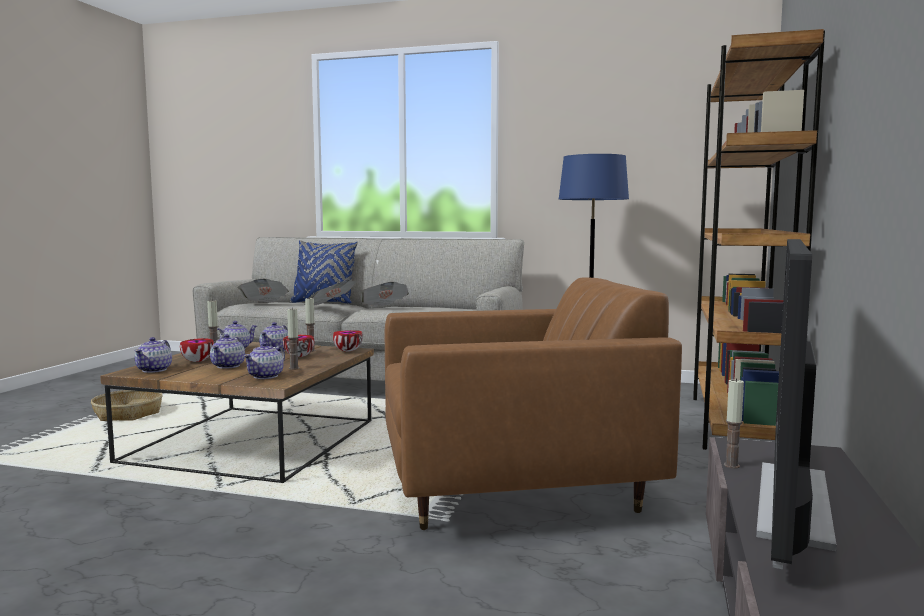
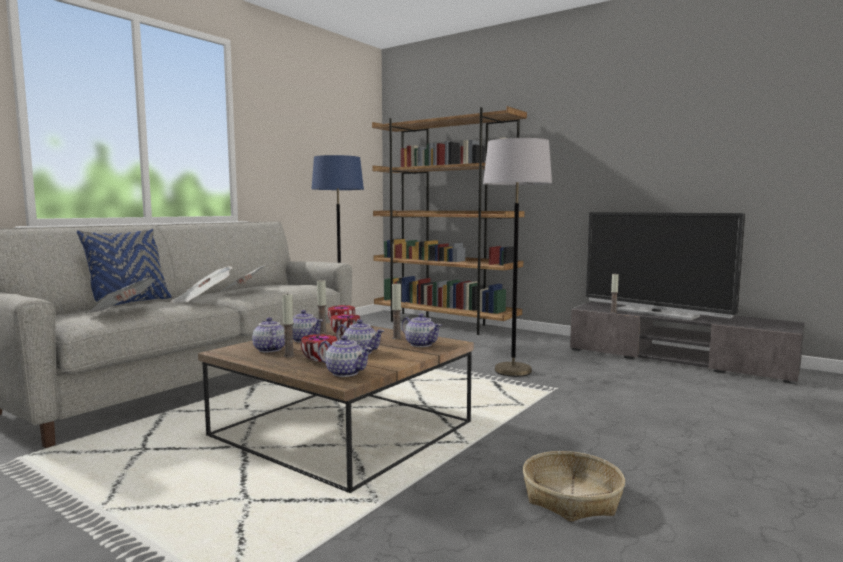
camera: 70 degrees left, 0 degrees up
basket [91,390,163,421] -> basket moved to [523,451,625,522]
brown armchair [385,277,682,530] -> grey floor lamp [483,138,552,377]

